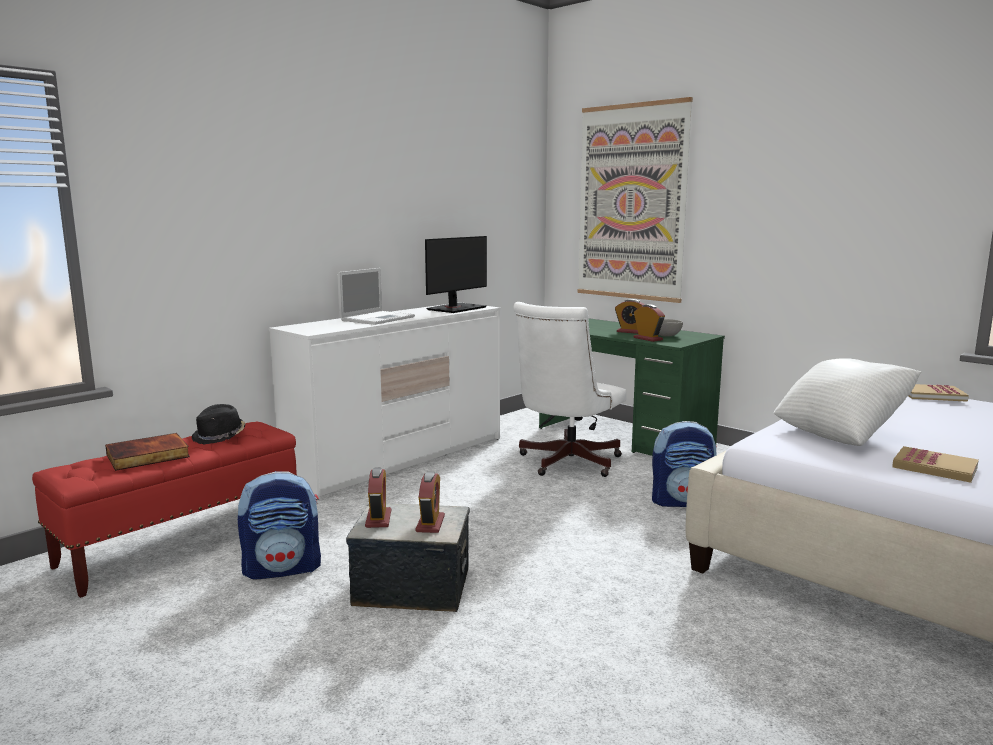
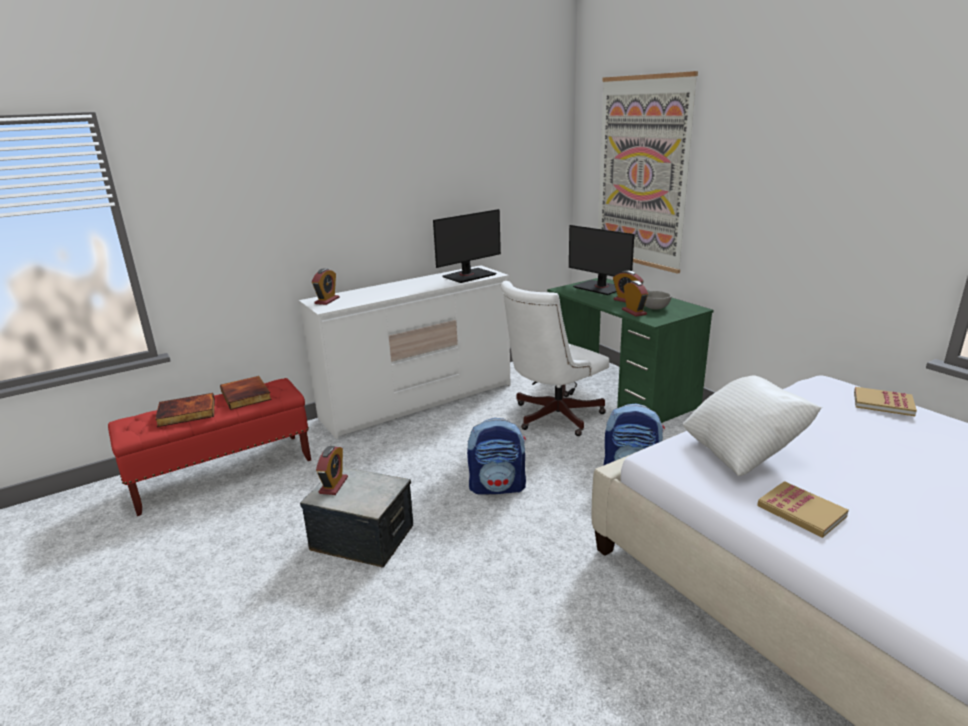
camera: 15 degrees right, 10 degrees up
black hat [192,404,245,445] -> book [220,376,272,410]
backpack [238,471,321,580] -> backpack moved to [467,418,526,495]
laptop [337,268,415,325] -> none
alarm clock [416,471,445,533] -> alarm clock moved to [312,268,339,305]
none -> monitor [569,225,634,295]

